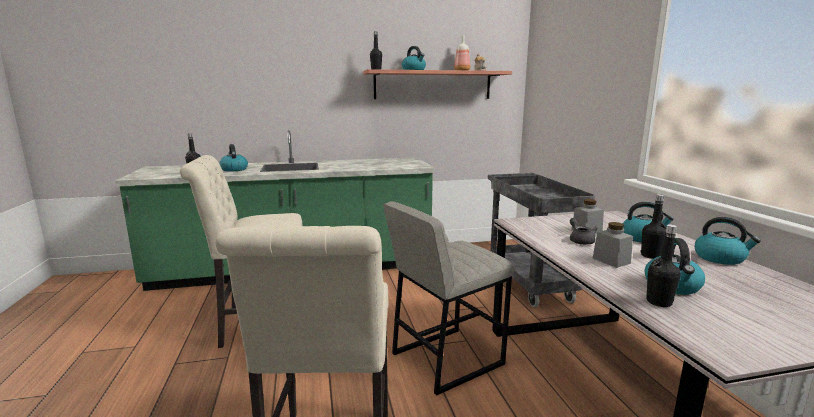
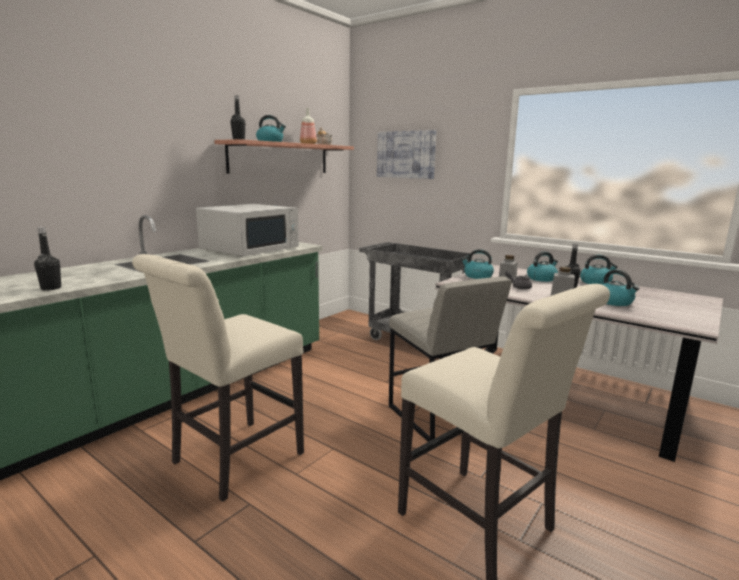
camera: 40 degrees left, 0 degrees up
kettle [219,144,248,172] -> kettle moved to [461,249,494,279]
grey chair [383,201,514,396] -> grey chair turned 45 degrees counterclockwise [389,277,512,442]
black bottle [646,224,681,307] -> none
none -> white microwave [196,204,299,256]
none -> picture [377,130,436,179]

